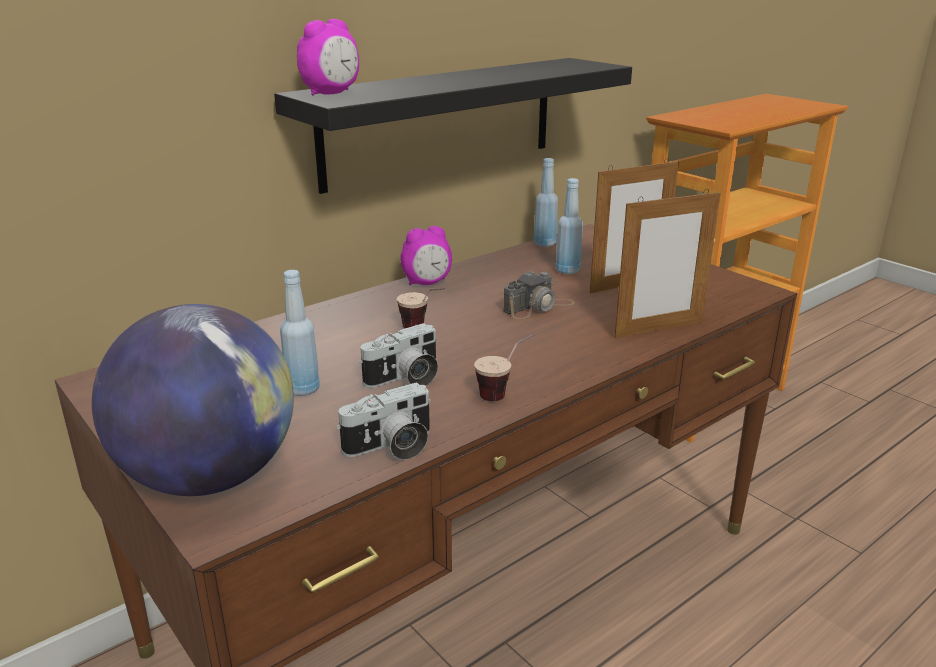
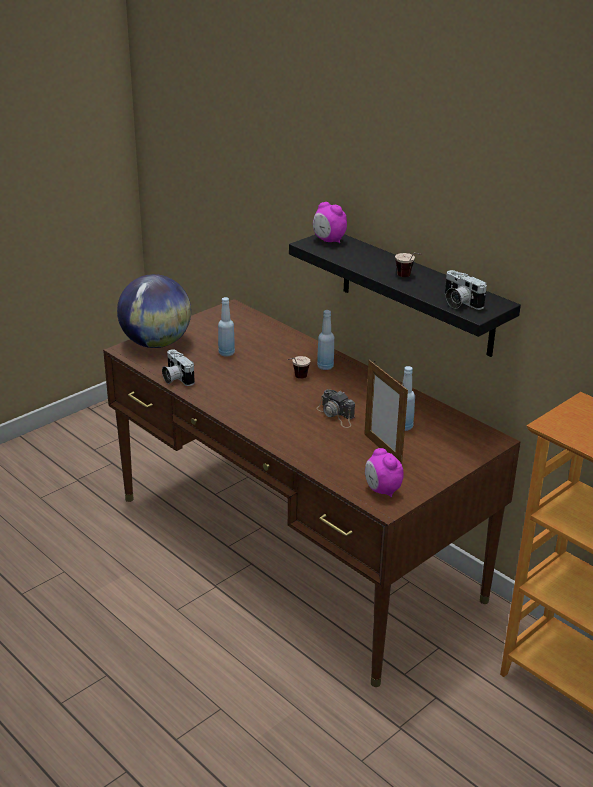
camera: 85 degrees right, 5 degrees up
camera [359,323,438,388] -> camera moved to [445,270,487,310]
alarm clock [400,226,452,285] -> alarm clock moved to [365,448,404,497]
cup [474,332,538,401] -> cup moved to [395,253,421,277]
blue bottle [534,158,558,247] -> blue bottle moved to [317,310,334,370]
picture frame [615,189,721,338] -> none

